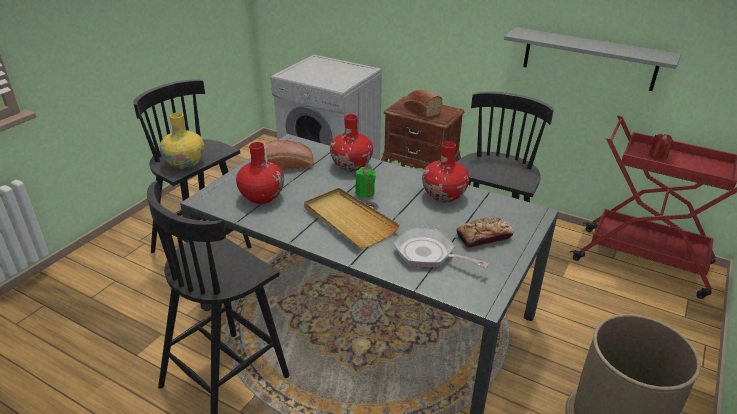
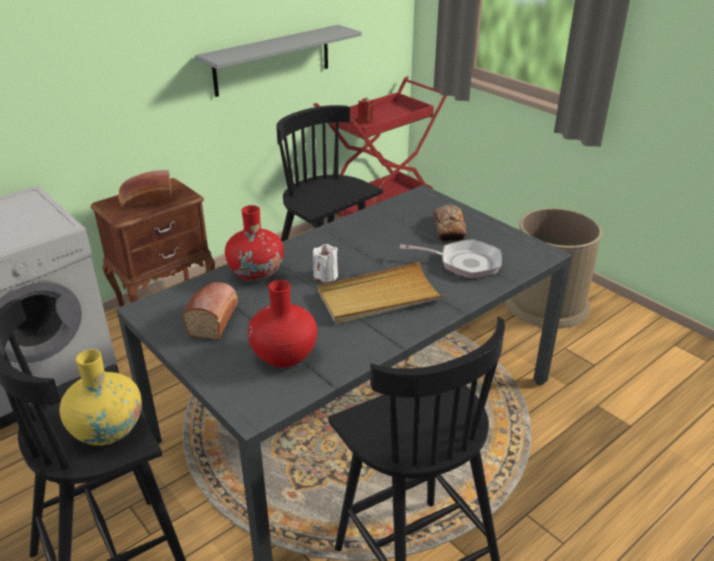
camera: 70 degrees left, 0 degrees up
green candle [355,167,376,197] -> white candle [313,244,338,282]
frying pan [393,228,489,268] -> frying pan turned 135 degrees counterclockwise [400,239,502,279]
red vase [422,141,469,203] -> none

